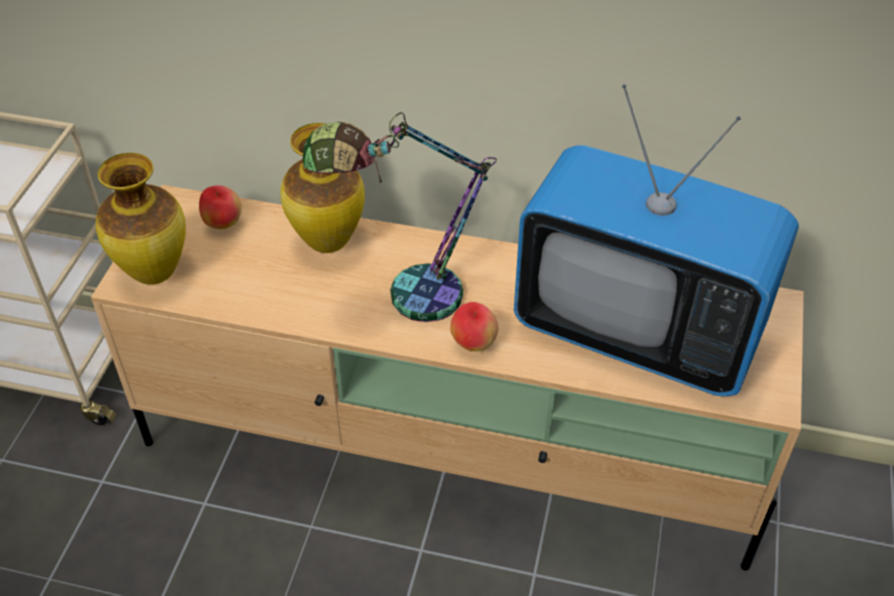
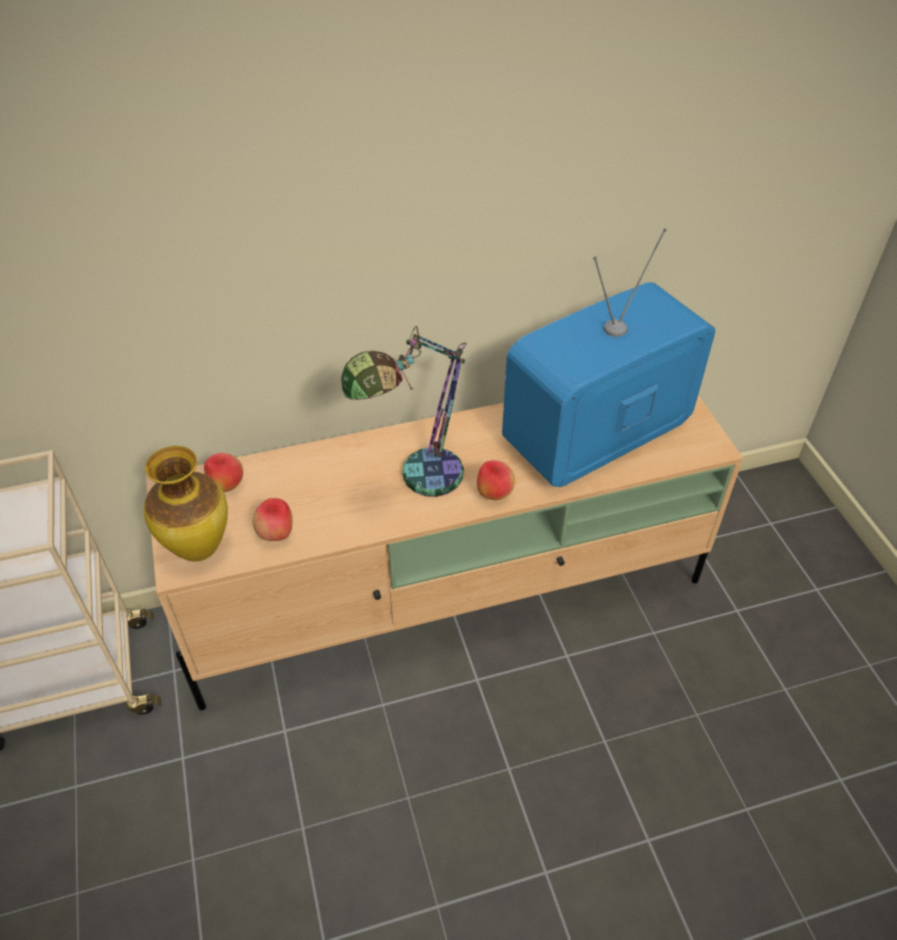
camera: 30 degrees left, 0 degrees up
vase [280,123,365,253] -> none
television [514,84,799,396] -> television turned 150 degrees clockwise [502,228,715,487]
none -> apple [252,498,293,541]

